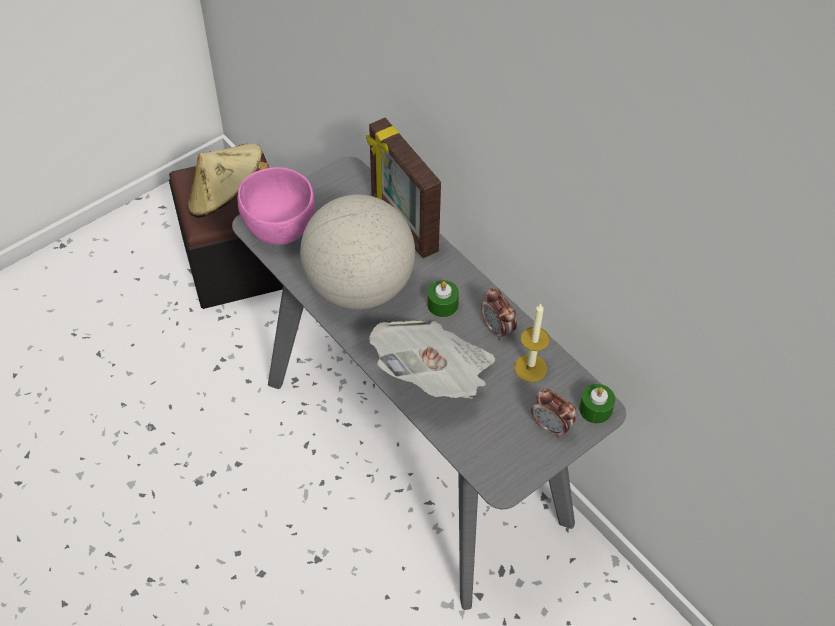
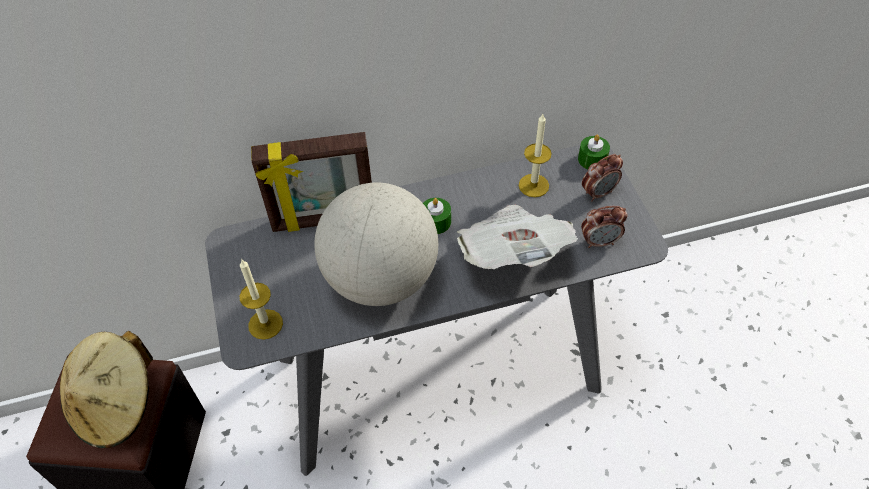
camera: 65 degrees left, 0 degrees up
pink bowl [237,167,315,245] -> candle [240,259,283,340]
alarm clock [481,288,517,340] -> alarm clock moved to [581,206,628,248]

